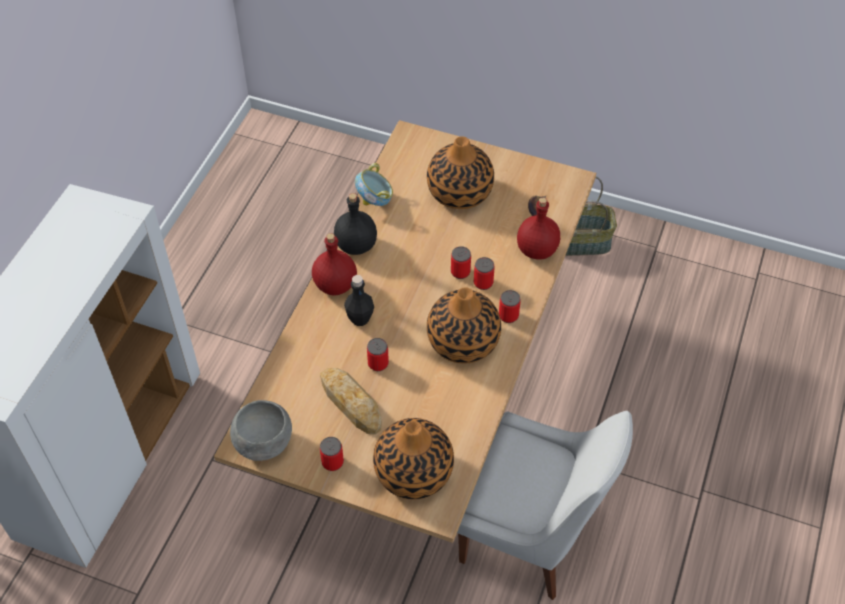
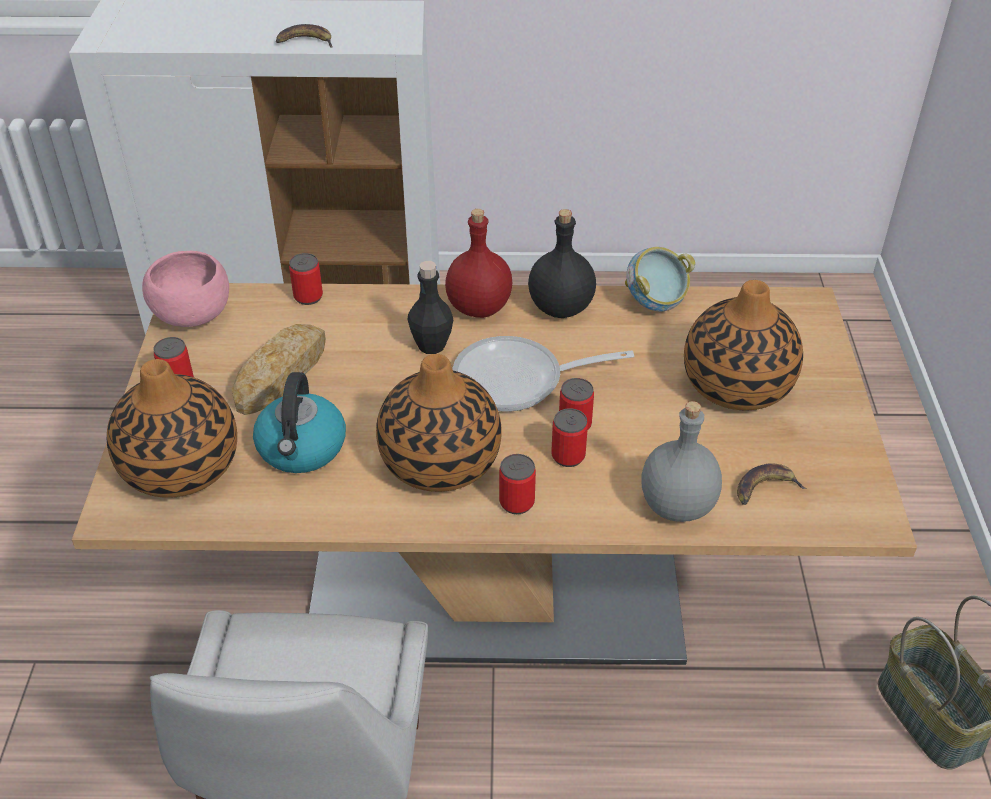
camera: 70 degrees right, 10 degrees down
grey bowl [230,400,292,461] -> pink bowl [142,251,229,327]
can [367,338,389,371] -> can moved to [289,253,323,305]
red bottle [517,197,560,260] -> grey bottle [641,401,722,522]
none -> kettle [253,372,346,473]
none -> banana [276,24,332,48]
none -> frying pan [453,336,634,412]

